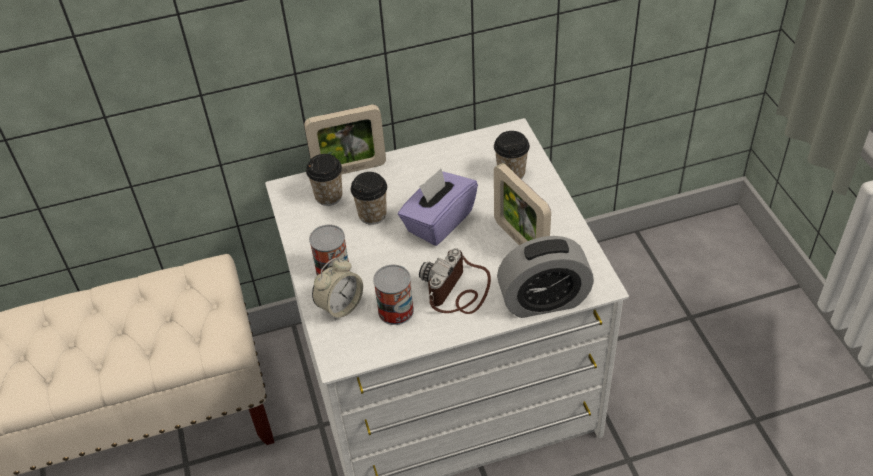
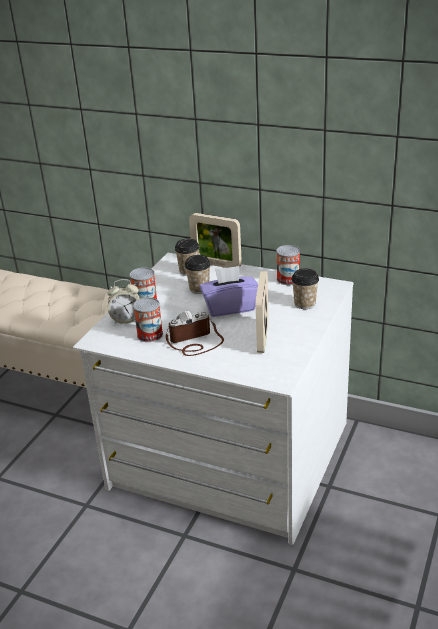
camera: 40 degrees right, 15 degrees down
alarm clock [497,236,594,318] -> none
none -> can [276,245,300,285]

